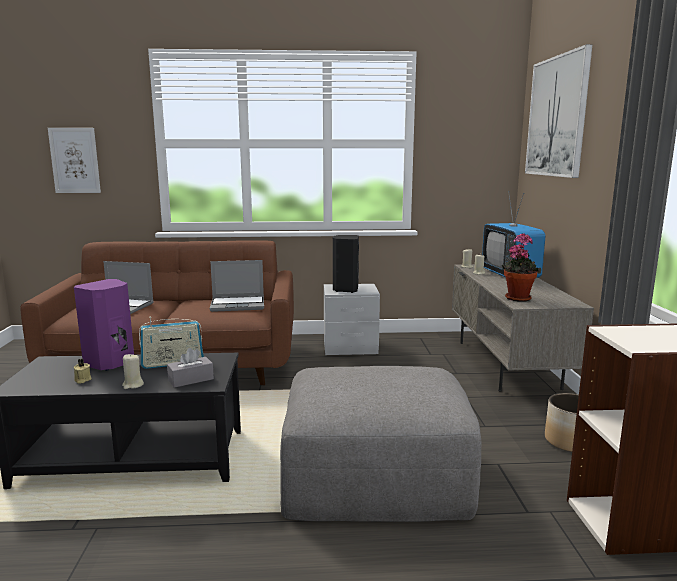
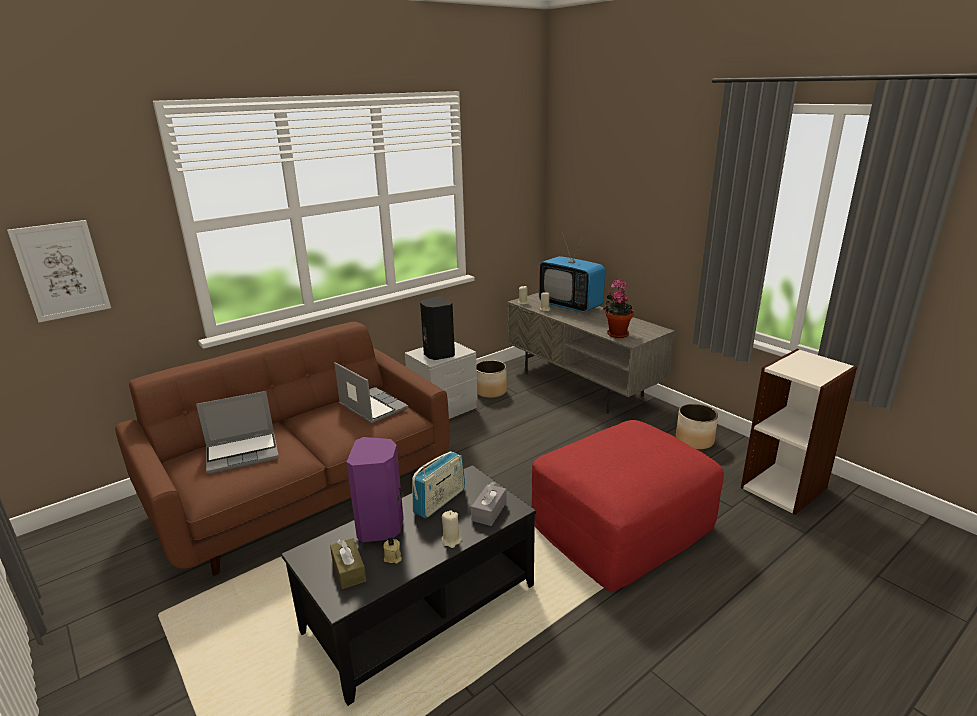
camera: 35 degrees left, 10 degrees up
laptop [210,260,264,312] -> laptop turned 90 degrees counterclockwise [334,362,408,424]
grey ottoman [280,366,481,522] -> red ottoman [531,420,724,591]
picture [525,44,592,178] -> none
none -> brown tissue box [330,538,366,589]
none -> planter [476,360,507,398]

